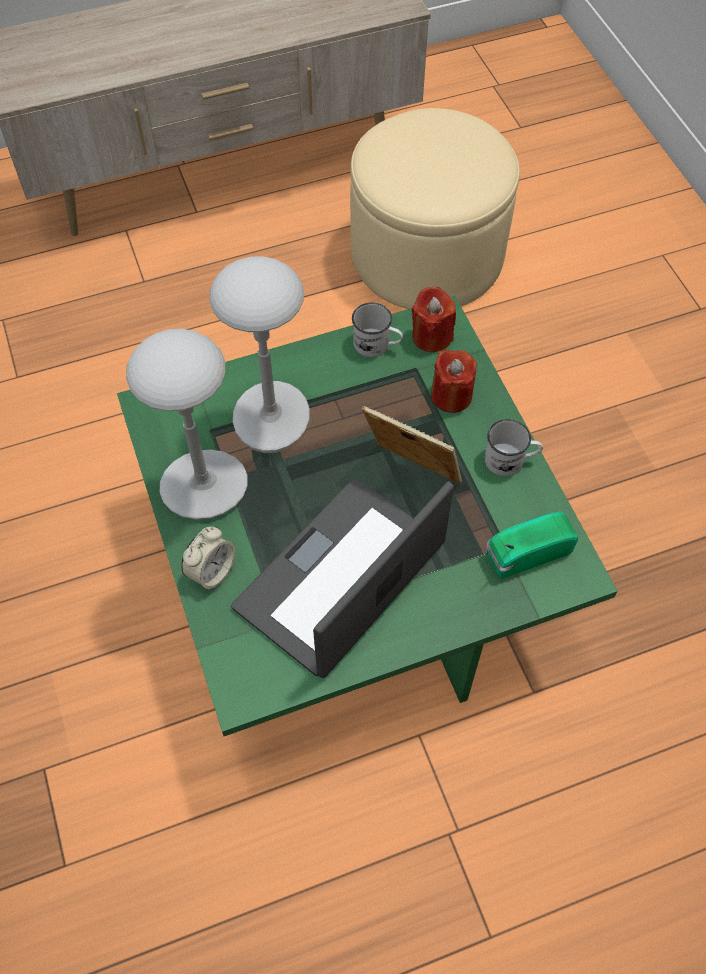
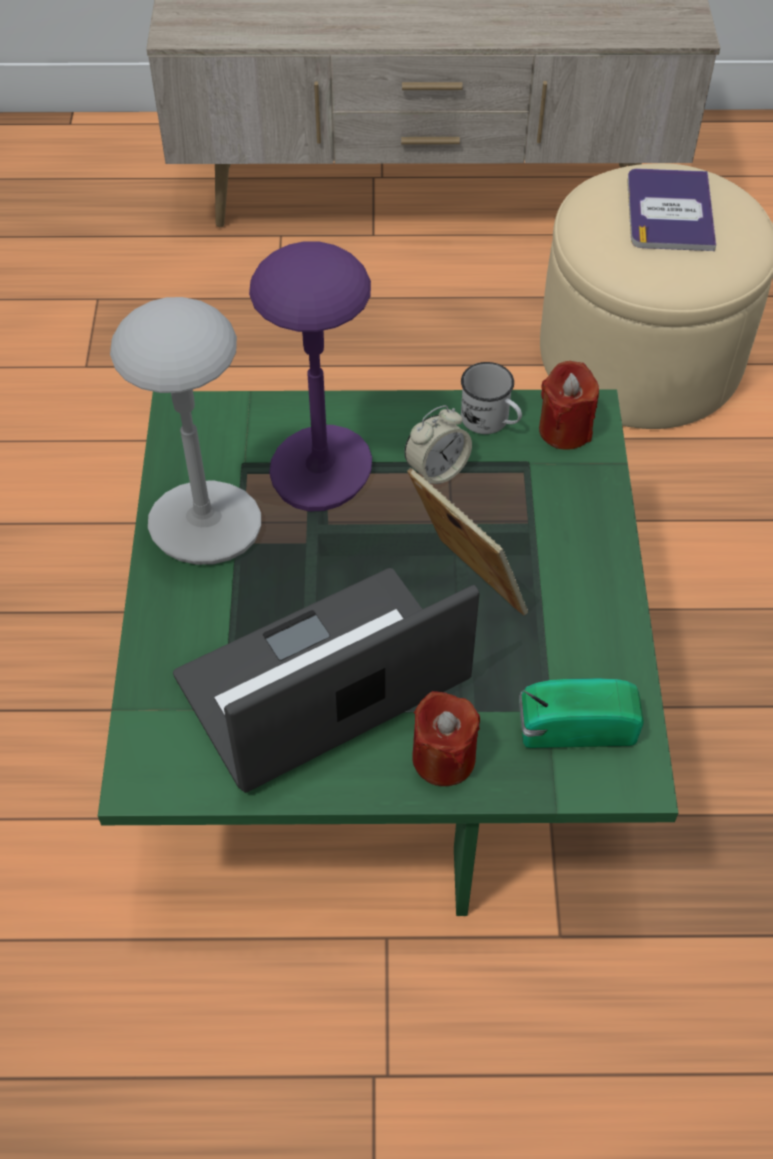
camera: 20 degrees right, 5 degrees down
alarm clock [181,527,236,591] -> alarm clock moved to [405,405,472,484]
grey table lamp [209,256,310,453] -> purple table lamp [249,241,372,512]
red candle [431,350,477,413] -> red candle moved to [412,691,480,786]
white mug [485,419,543,476] -> none
none -> book [627,169,716,251]

